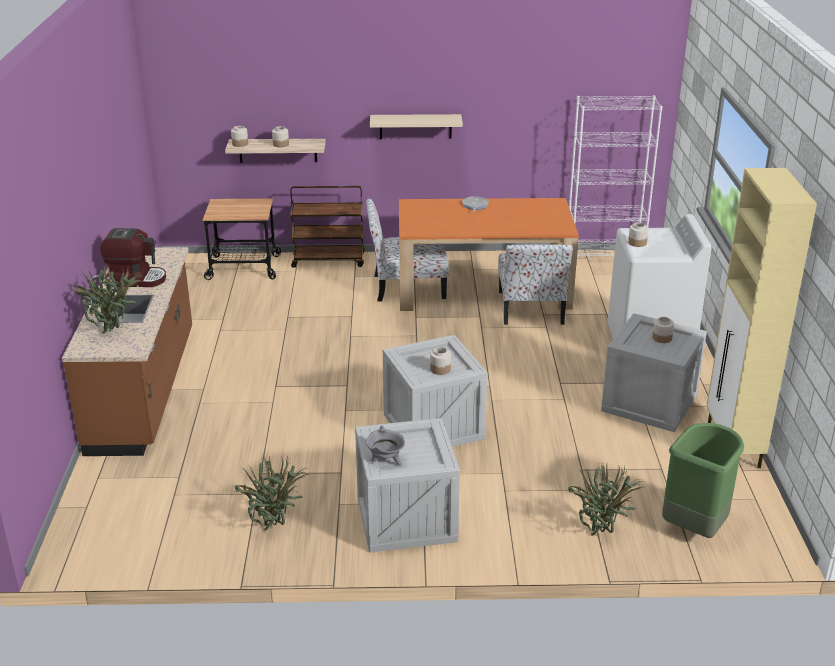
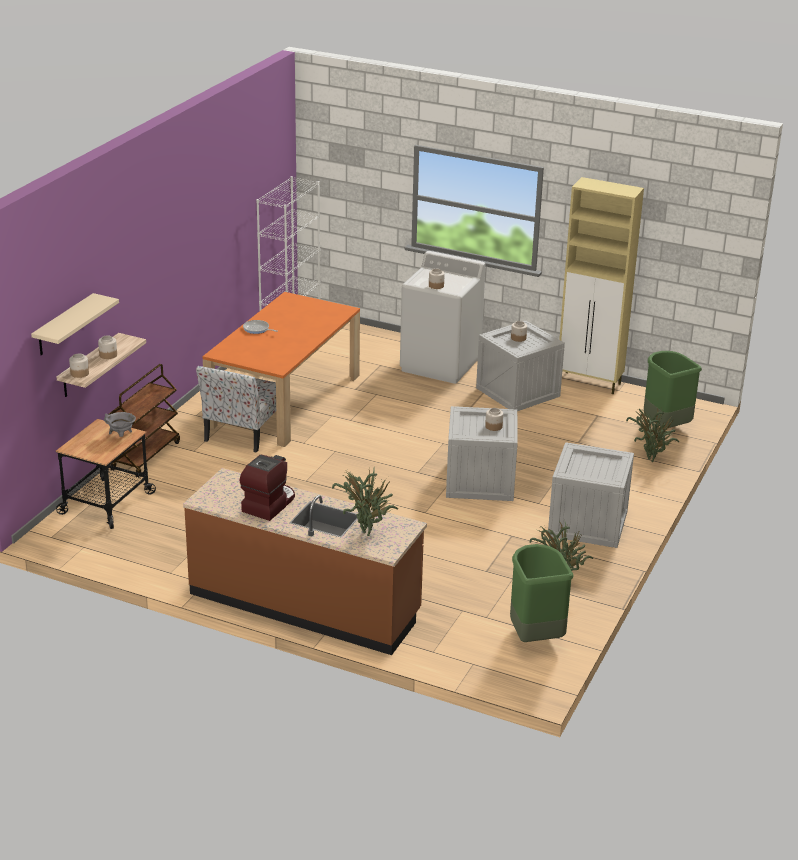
camera: 65 degrees left, 0 degrees up
grey cooking pot [365,425,405,465] -> grey cooking pot moved to [104,412,136,437]
beige shelf [370,114,463,139] -> beige shelf moved to [31,293,119,356]
chair [498,245,573,325] -> none
none -> green trash can [510,544,574,642]

